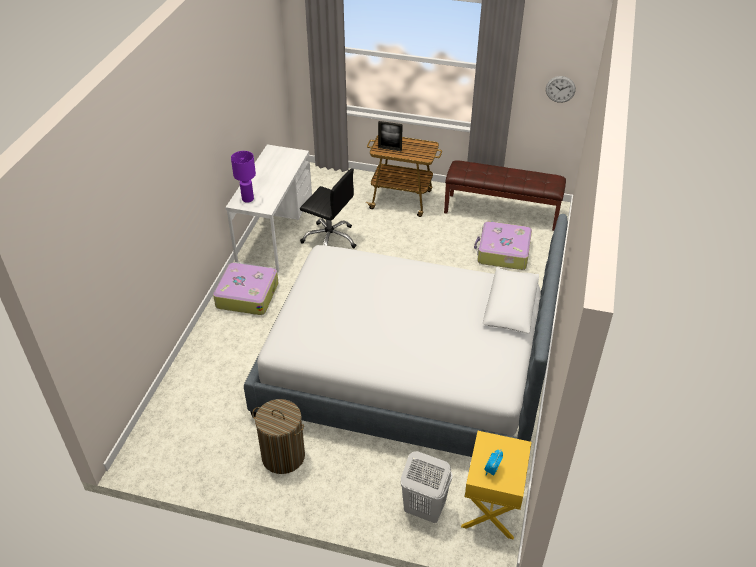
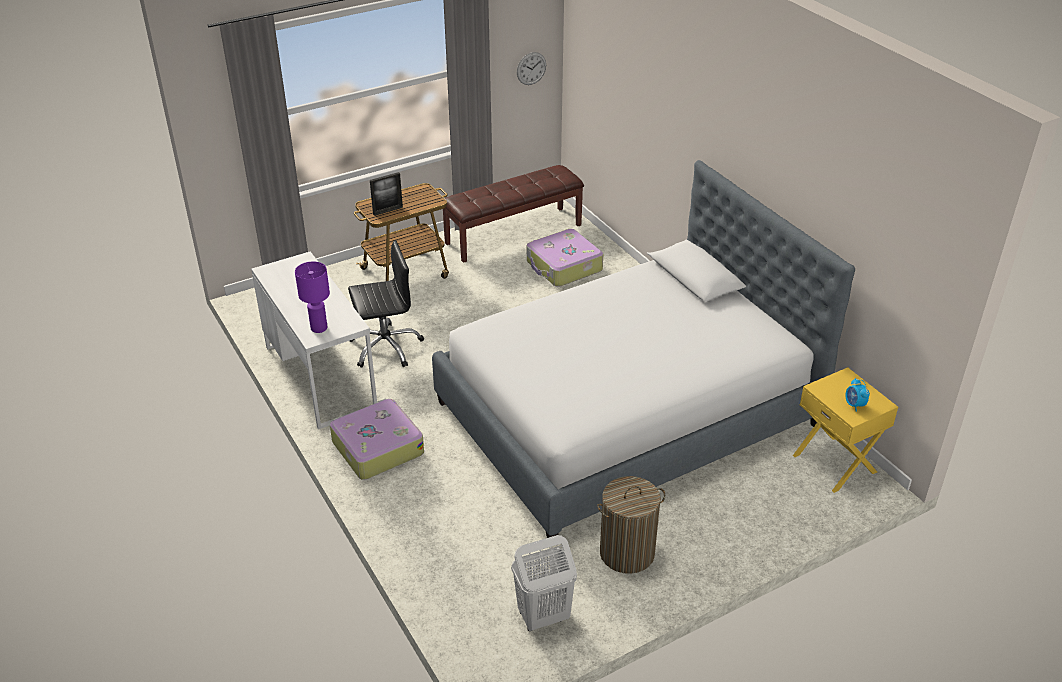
camera: 45 degrees left, 5 degrees down
white laundry basket [401,451,453,523] -> white laundry basket moved to [511,535,577,631]

